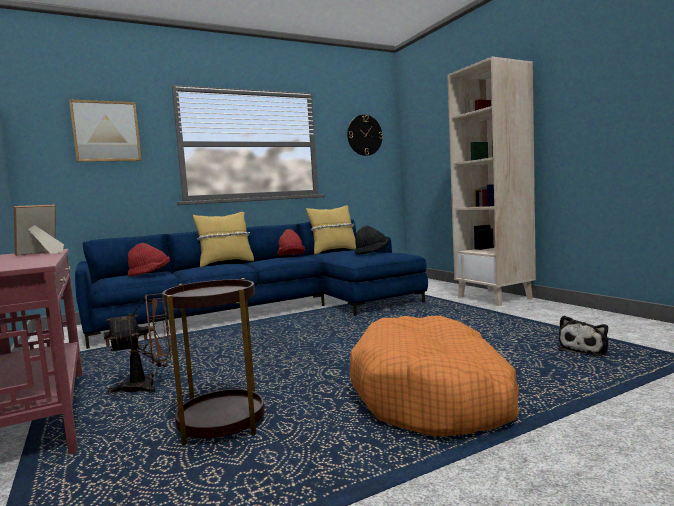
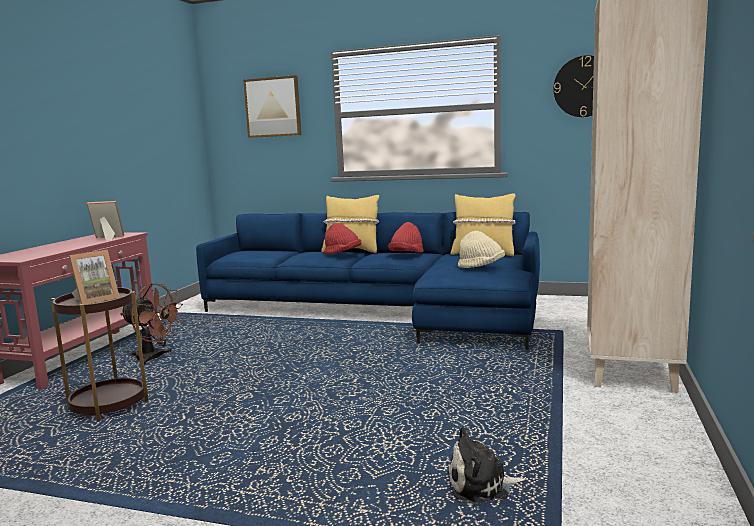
camera: 45 degrees right, 5 degrees up
red hat [128,243,170,277] -> red hat moved to [324,223,362,255]
orange dog bed [350,316,519,437] -> none
black hat [355,225,389,255] -> beige hat [458,231,505,268]
none -> picture frame [69,250,120,305]

